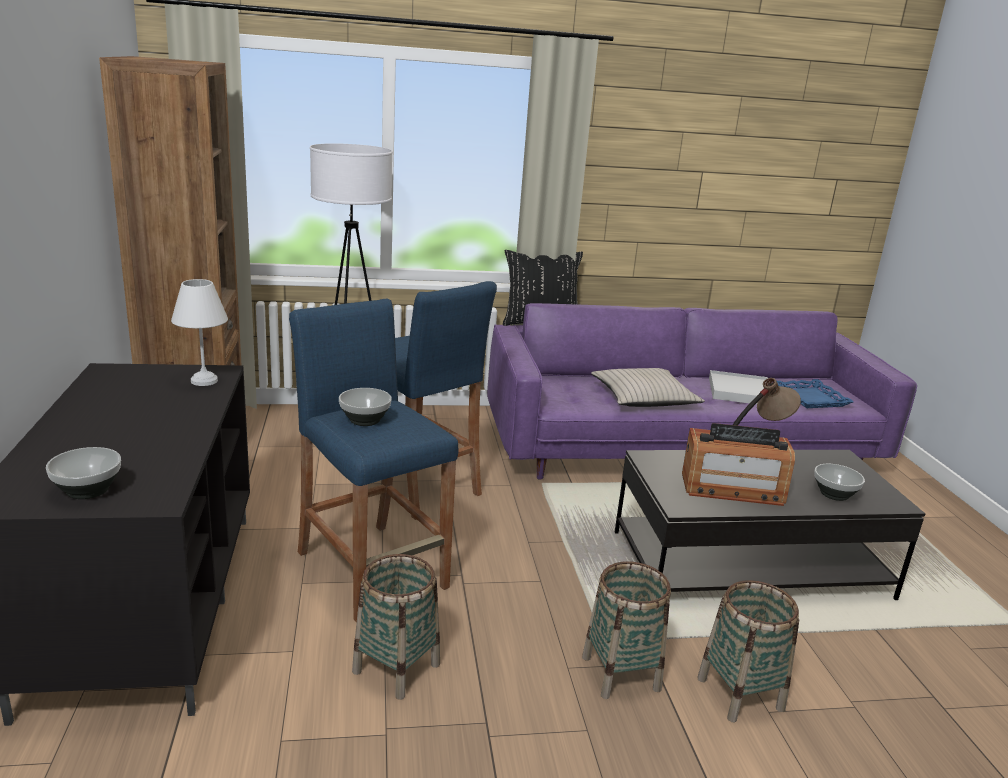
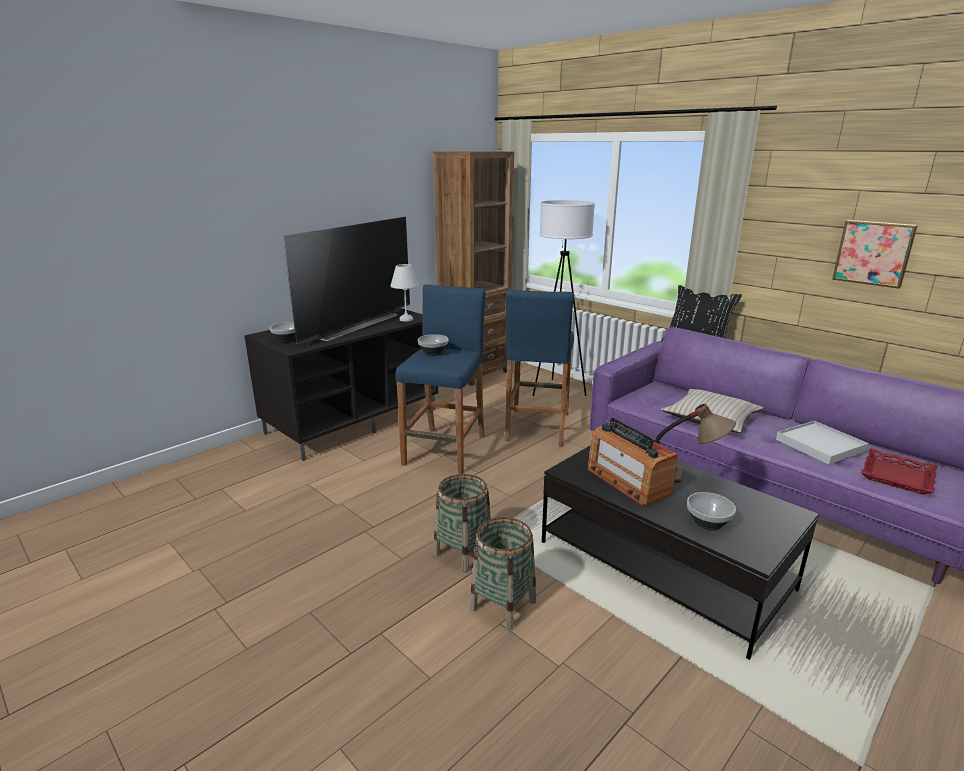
camera: 55 degrees right, 0 degrees up
basket [352,554,440,700] -> none
blue tray [777,379,854,408] -> red tray [861,448,937,494]
none -> television [283,217,410,344]
none -> picture [832,220,918,289]

